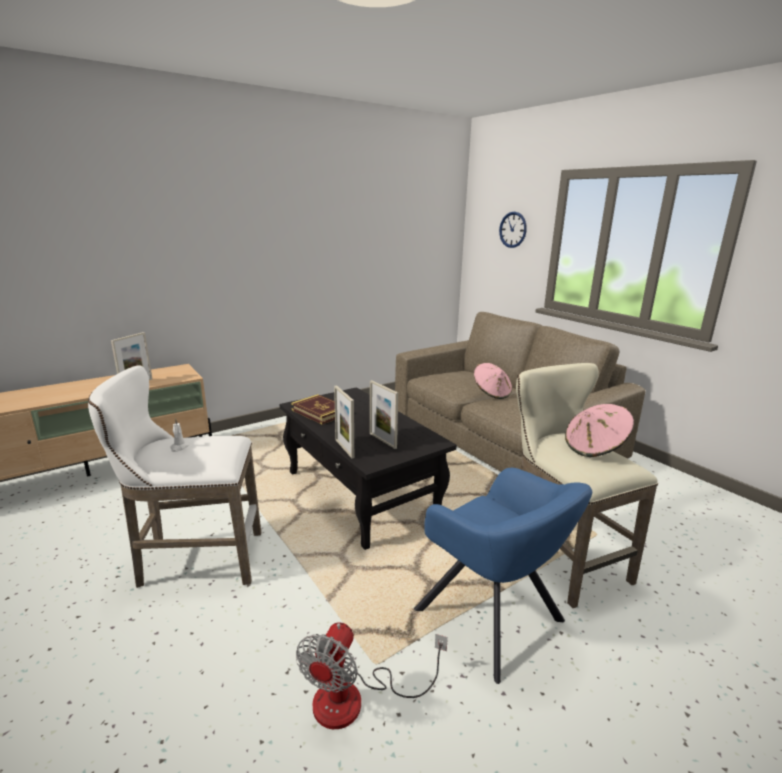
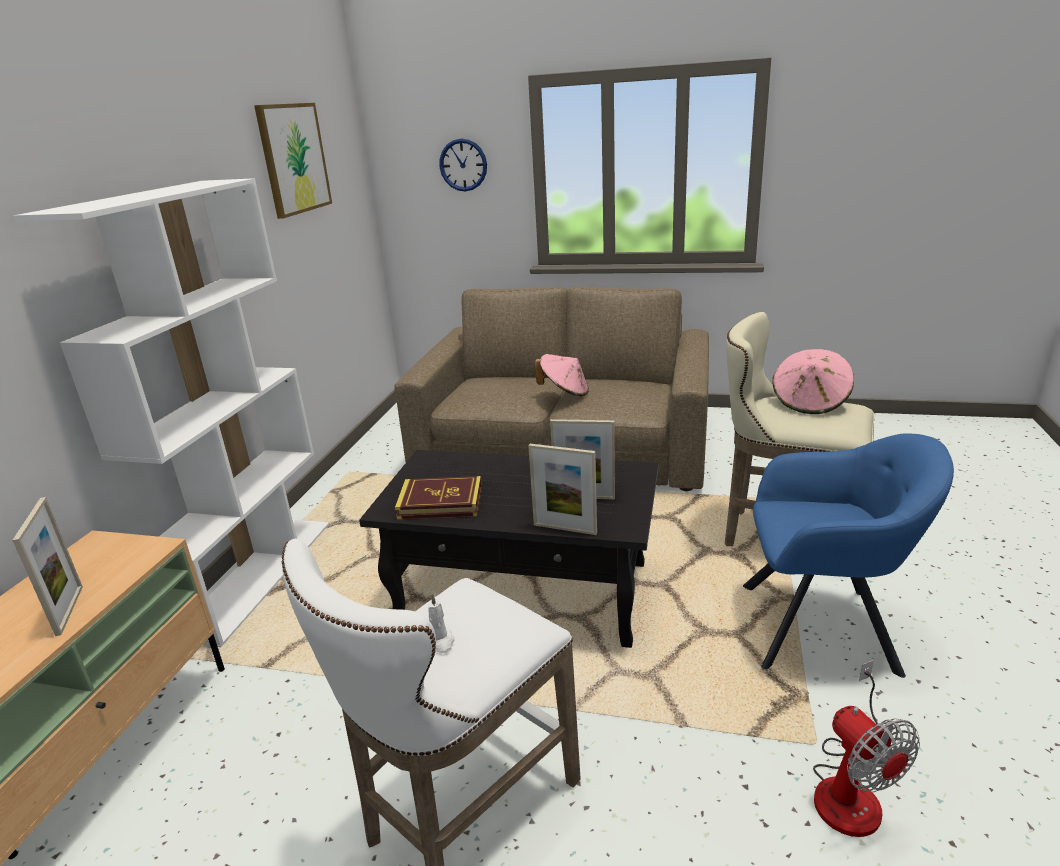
camera: 40 degrees left, 5 degrees up
none -> white bookcase [14,178,329,647]
none -> picture [254,103,332,219]

